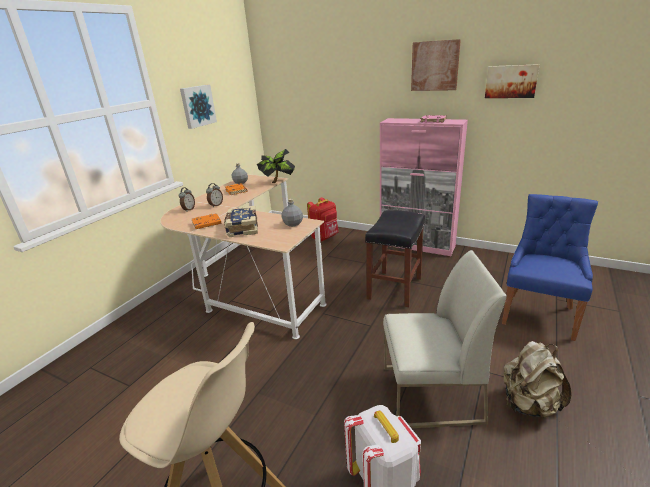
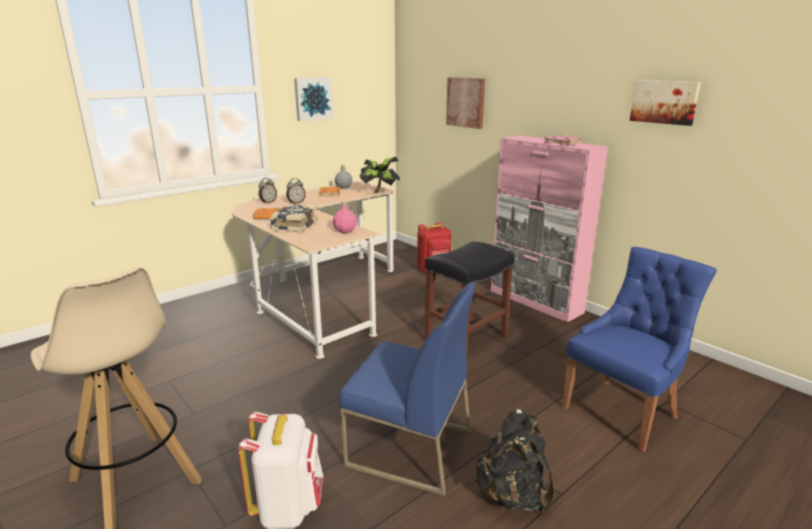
camera: 20 degrees right, 5 degrees down
grey bottle [282,199,303,227] -> pink bottle [333,202,357,233]
white chair [383,250,507,428] -> blue chair [339,282,476,496]
picture [411,39,461,91] -> picture moved to [446,77,485,129]
beige backpack [504,341,571,418] -> black backpack [475,409,554,513]

